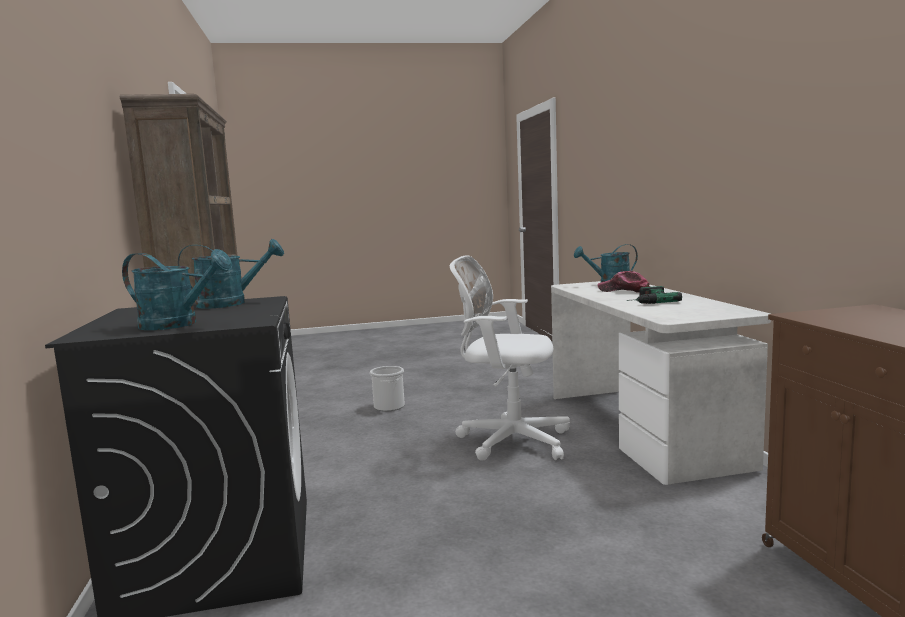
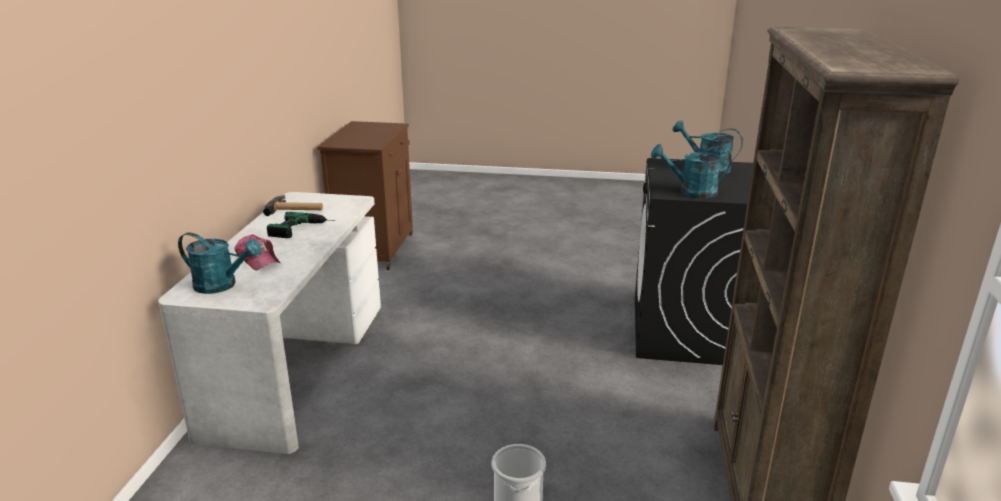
camera: 160 degrees left, 15 degrees up
white office chair [450,255,570,461] -> none
none -> hammer [263,195,323,216]

